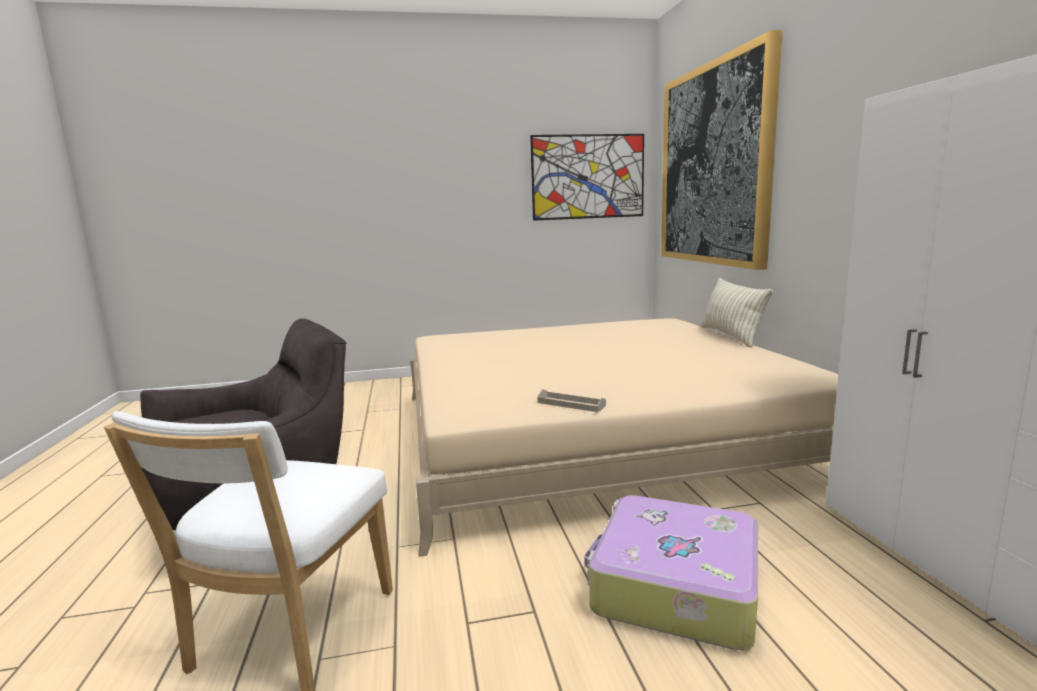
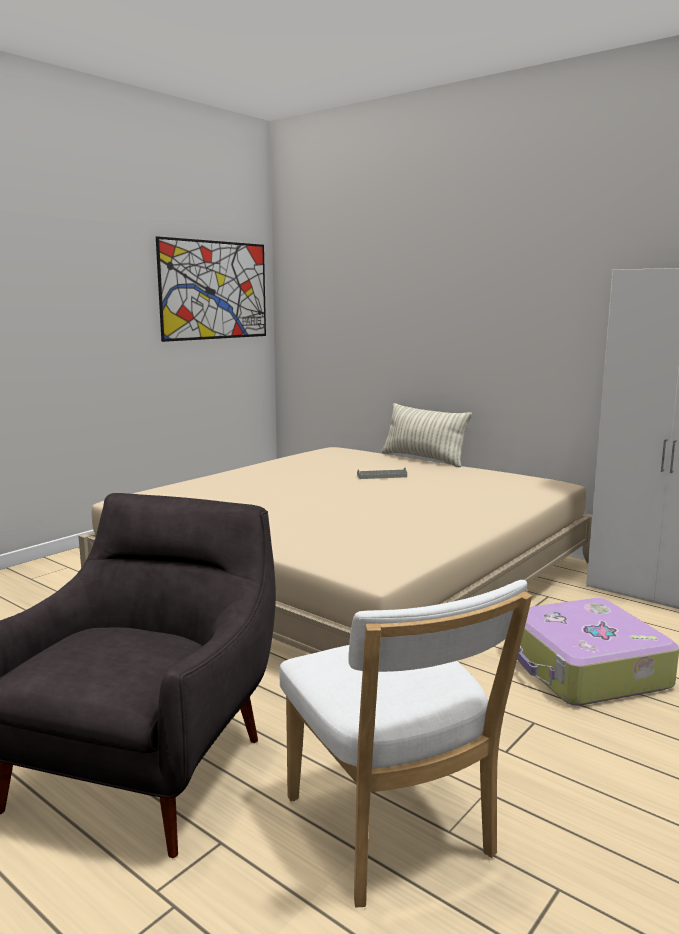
camera: 40 degrees left, 0 degrees up
grey tray [537,389,606,412] -> grey tray moved to [357,467,407,479]
picture [661,30,782,270] -> none

